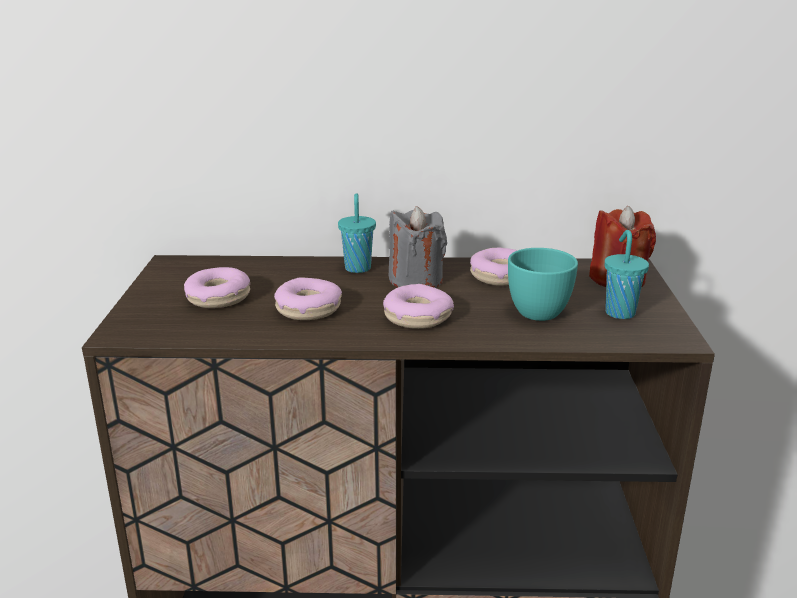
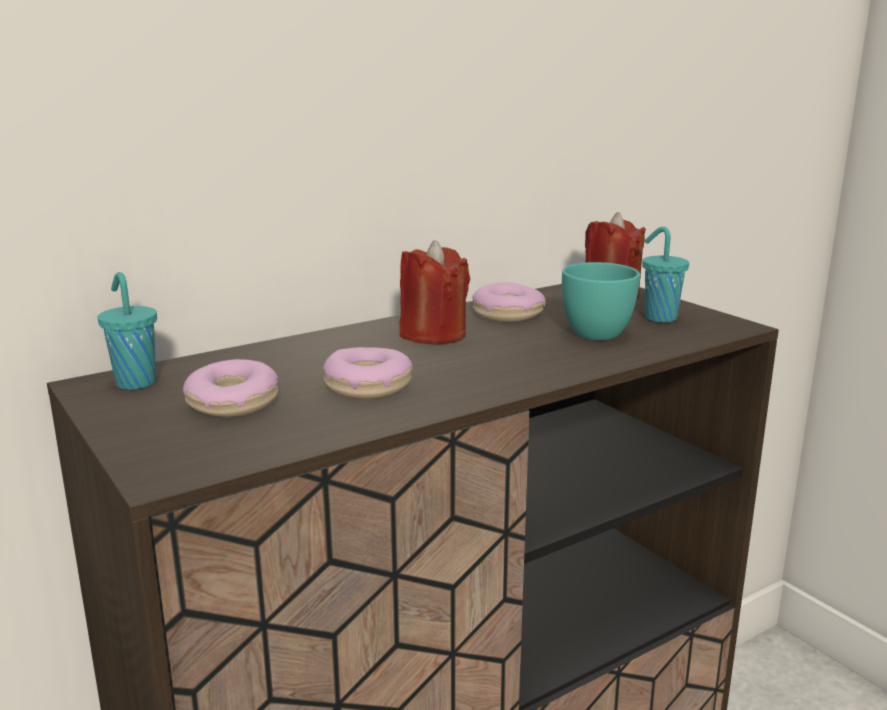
camera: 35 degrees left, 5 degrees down
turquoise cup [338,193,376,273] -> turquoise cup moved to [97,272,157,390]
donut [383,284,454,329] -> none
grey candle [389,206,447,288] -> red candle [399,240,470,345]

